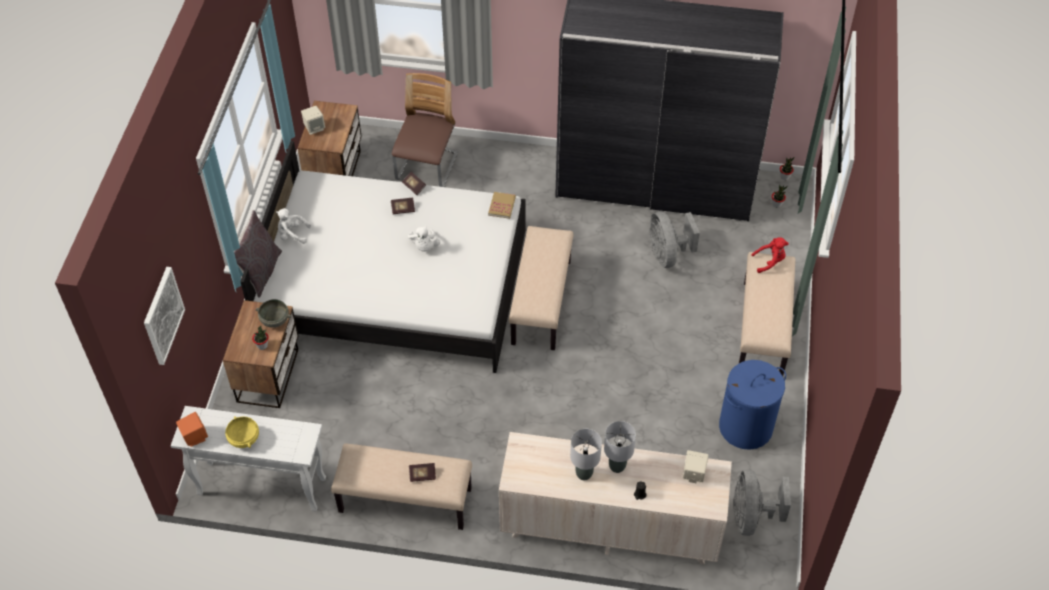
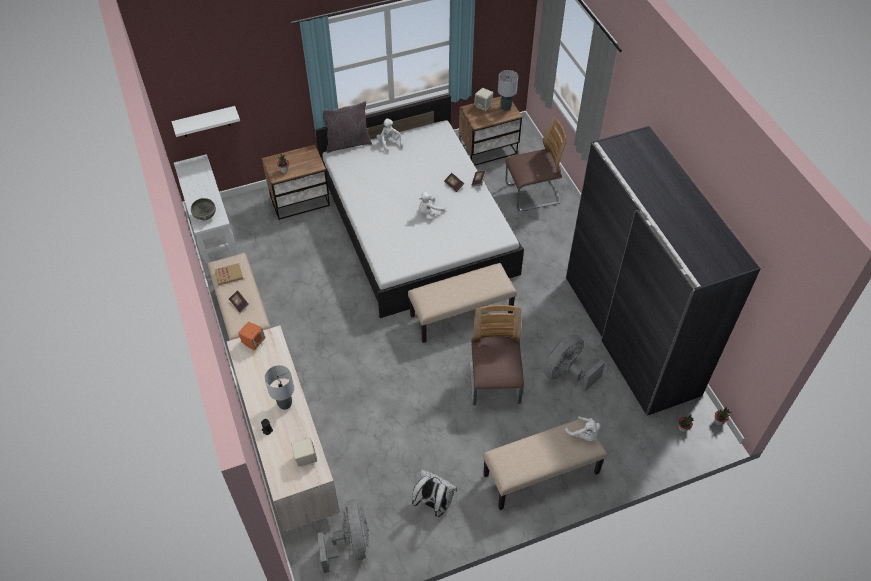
camera: 60 degrees right, 0 degrees up
picture [144,267,185,365] -> none
orange speaker [176,412,208,447] -> orange speaker moved to [238,322,266,351]
yellow bowl [225,416,259,448] -> none
grey bowl [256,299,291,328] -> grey bowl moved to [191,198,216,220]
book [488,192,516,219] -> book moved to [214,263,243,285]
grey table lamp [570,429,602,480] -> grey table lamp moved to [498,70,518,111]
blue laundry basket [719,360,786,450] -> white backpack [412,470,457,517]
grey fan [733,470,791,536] -> grey fan turned 105 degrees clockwise [317,500,369,573]
red plush toy [751,237,788,273] -> white plush toy [565,416,601,442]
none -> white shelf [171,106,240,137]
none -> chair [470,305,524,405]

